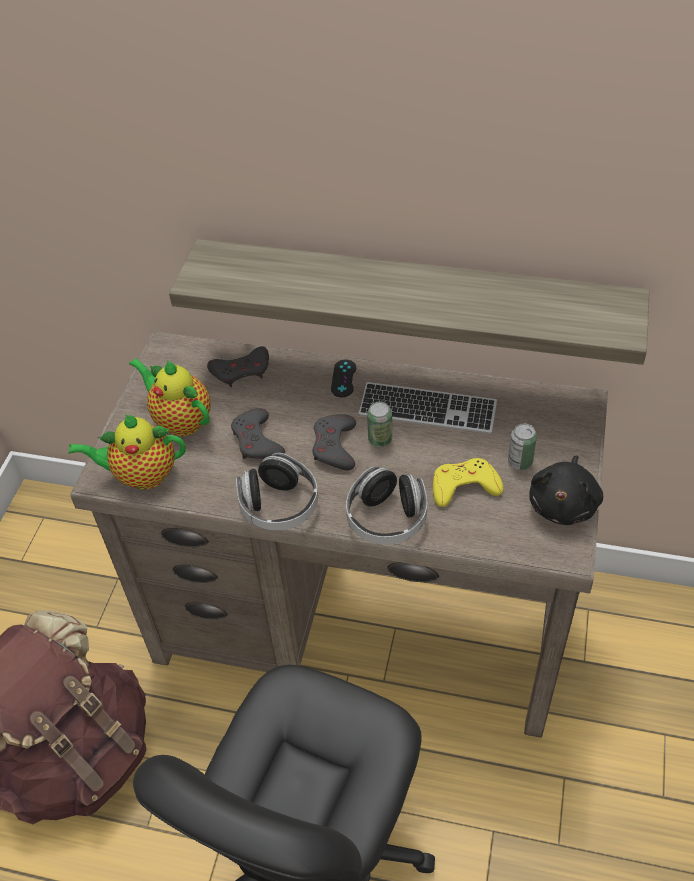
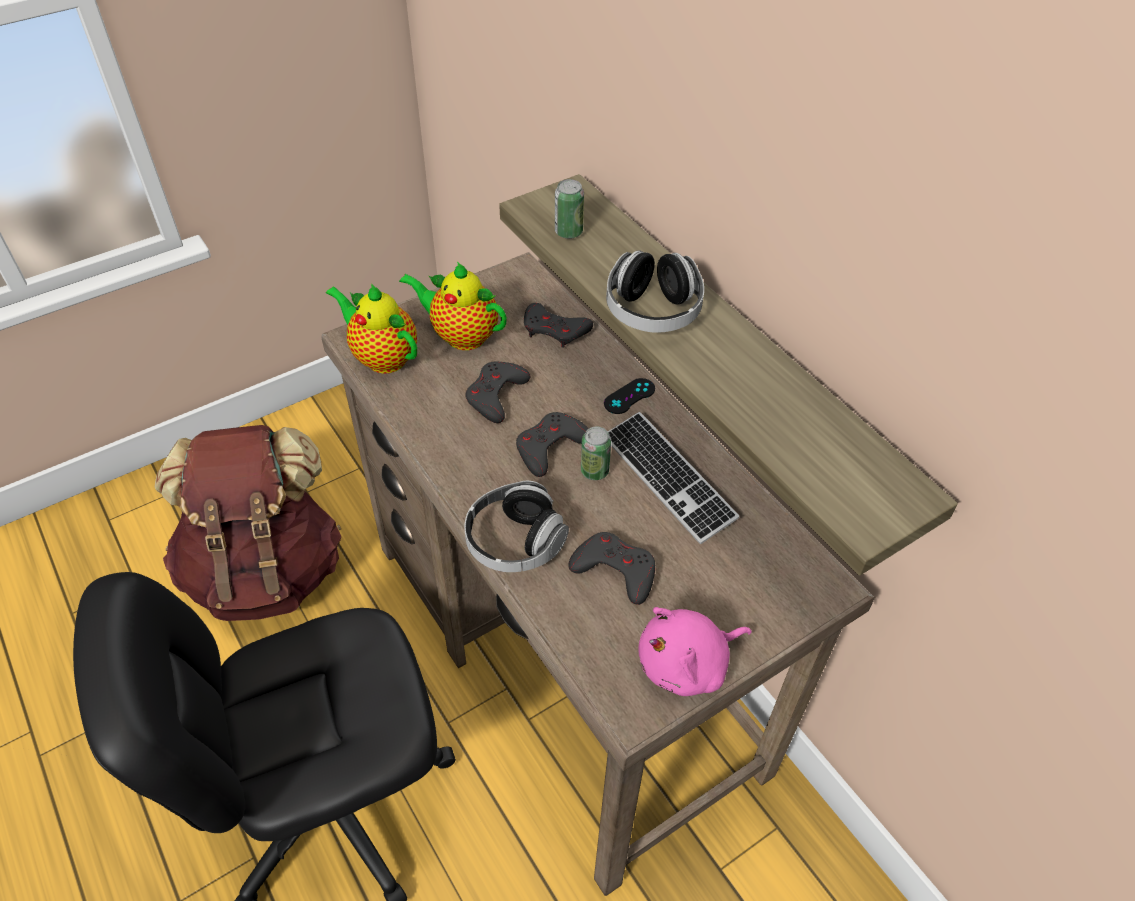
camera: 40 degrees right, 0 degrees up
teapot [129,358,210,436] -> teapot turned 60 degrees counterclockwise [399,262,507,350]
headphones [236,453,318,530] -> headphones moved to [606,250,704,333]
yellow game controller [433,458,504,507] -> grey game controller [568,532,655,605]
can [508,423,537,470] -> can moved to [555,179,584,239]
black plush toy [530,455,603,525] -> pink plush toy [639,607,752,696]

